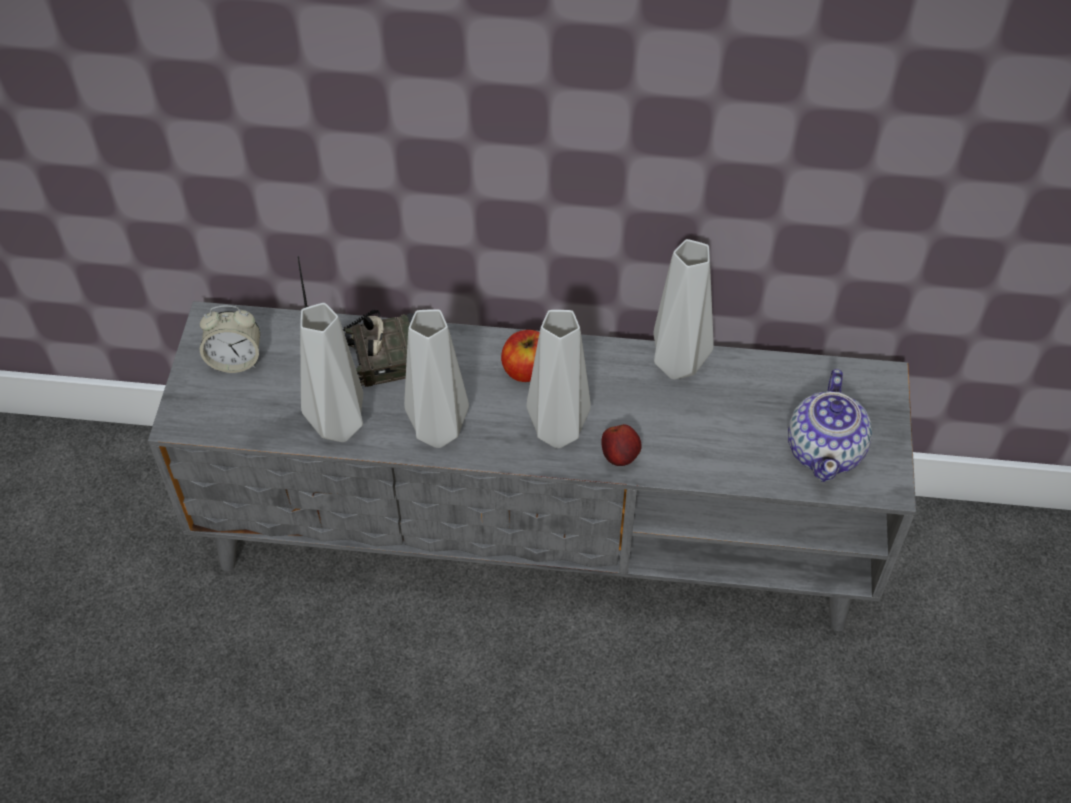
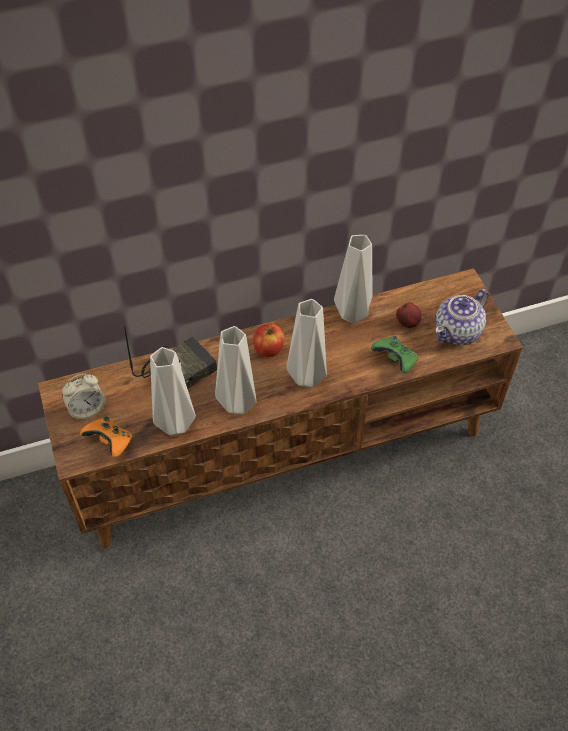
camera: 25 degrees left, 0 degrees up
grey tv stand [148,301,916,631] -> brown tv stand [38,268,523,548]
apple [601,424,642,466] -> apple moved to [397,303,421,328]
teapot [788,369,872,482] -> teapot turned 60 degrees clockwise [435,289,489,345]
none -> orange game controller [80,416,133,457]
none -> green game controller [371,336,418,373]

